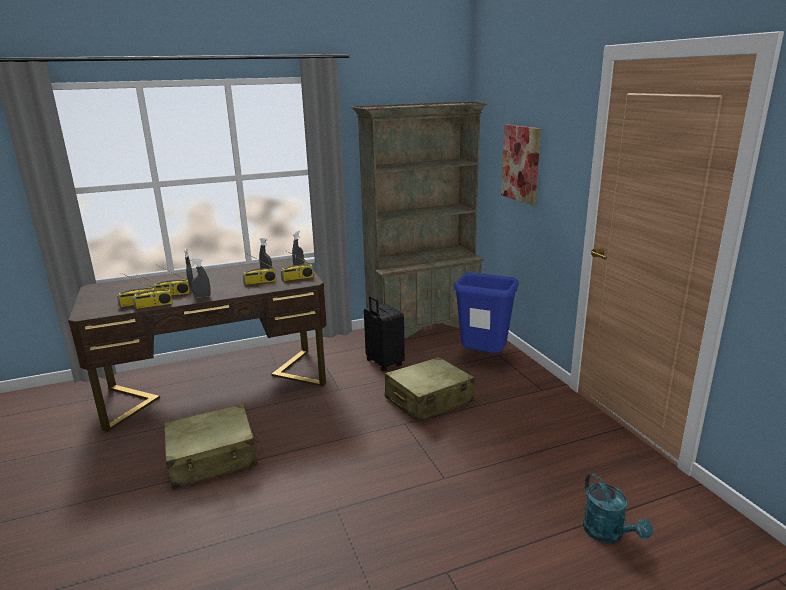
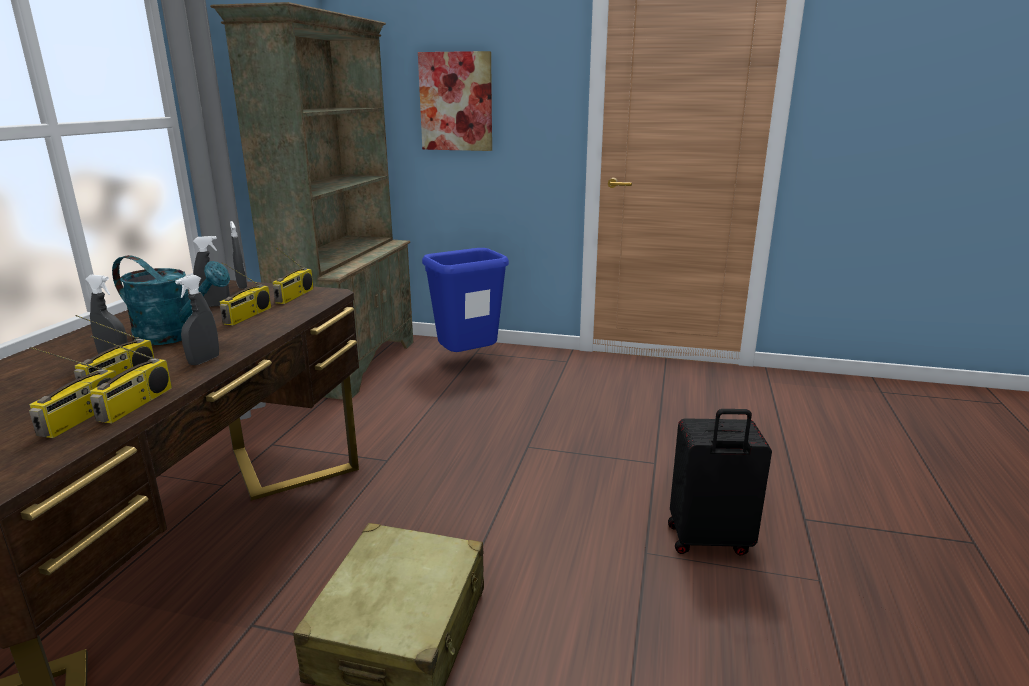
camera: 55 degrees left, 0 degrees up
black suitcase [364,296,405,371] -> black suitcase moved to [668,409,772,556]
beige suitcase [385,357,475,422] -> none
turquoise watering can [583,473,653,544] -> turquoise watering can moved to [112,255,230,345]

